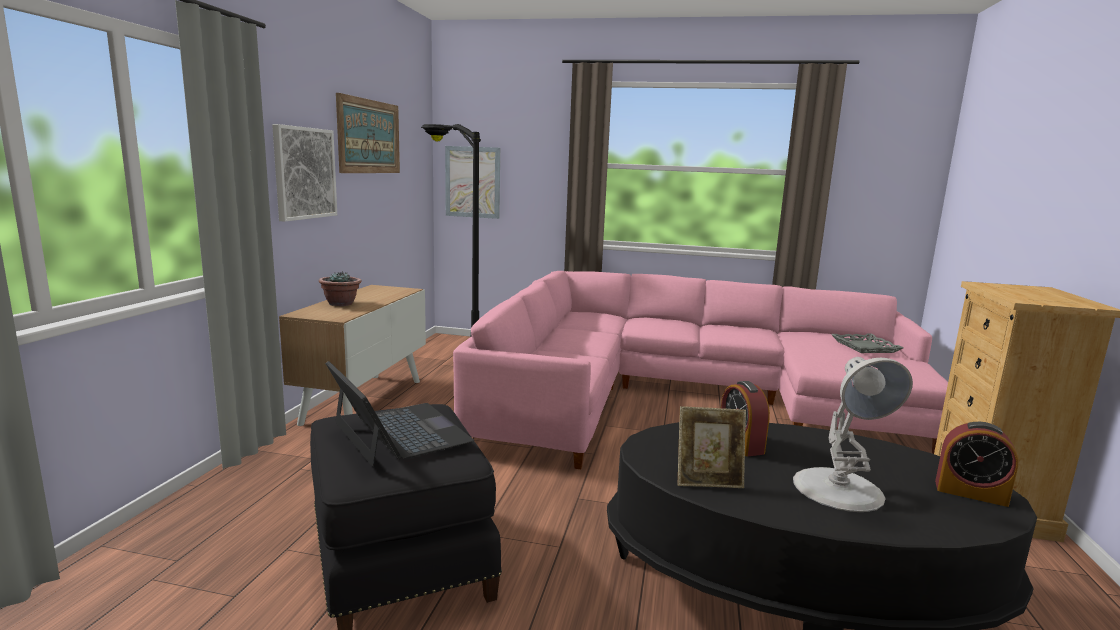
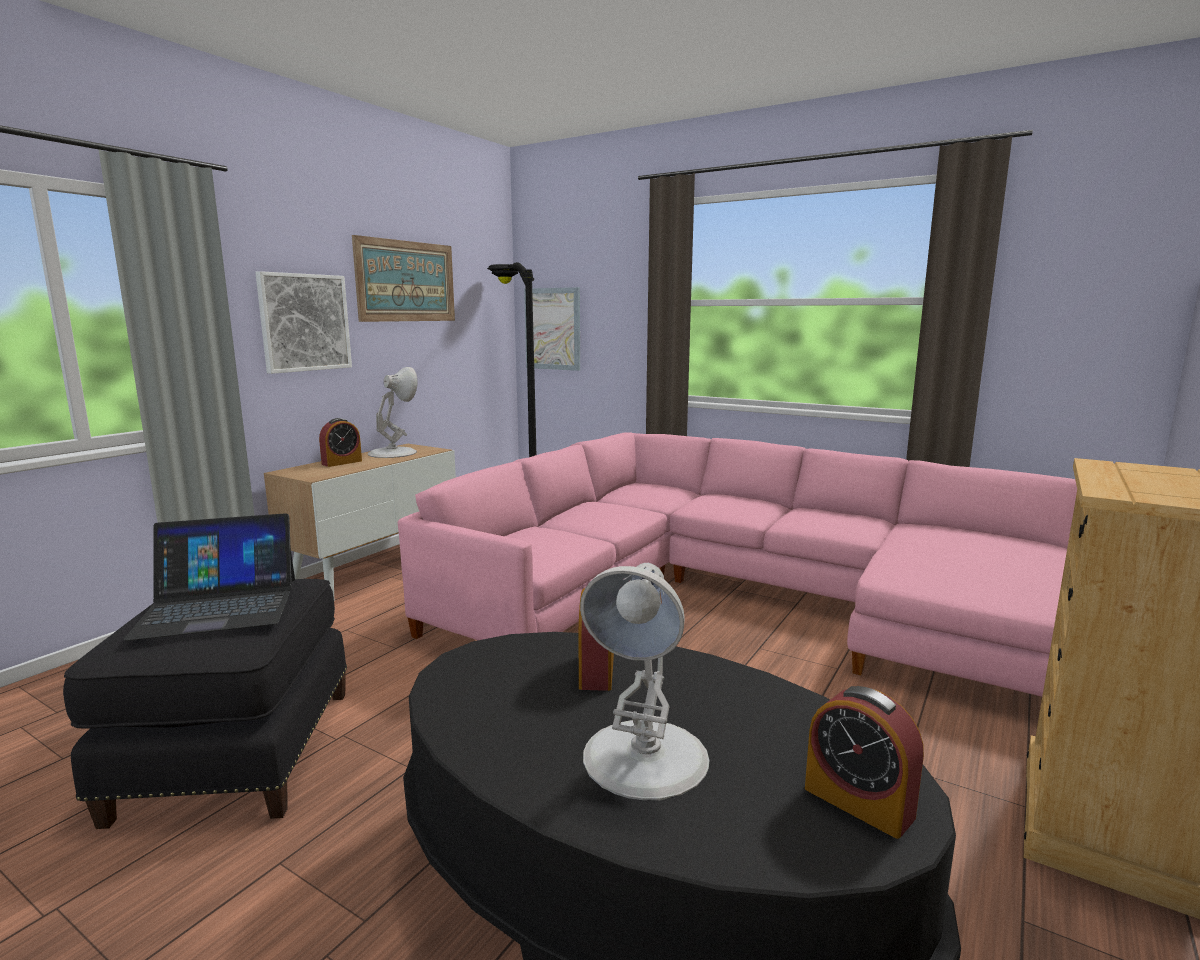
camera: 20 degrees right, 0 degrees up
potted plant [318,271,362,306] -> alarm clock [319,418,362,467]
laptop [325,361,474,467] -> laptop turned 90 degrees clockwise [123,513,295,641]
picture frame [678,406,746,488] -> none
grey tray [831,334,903,353] -> none
none -> white table lamp [368,367,418,458]

